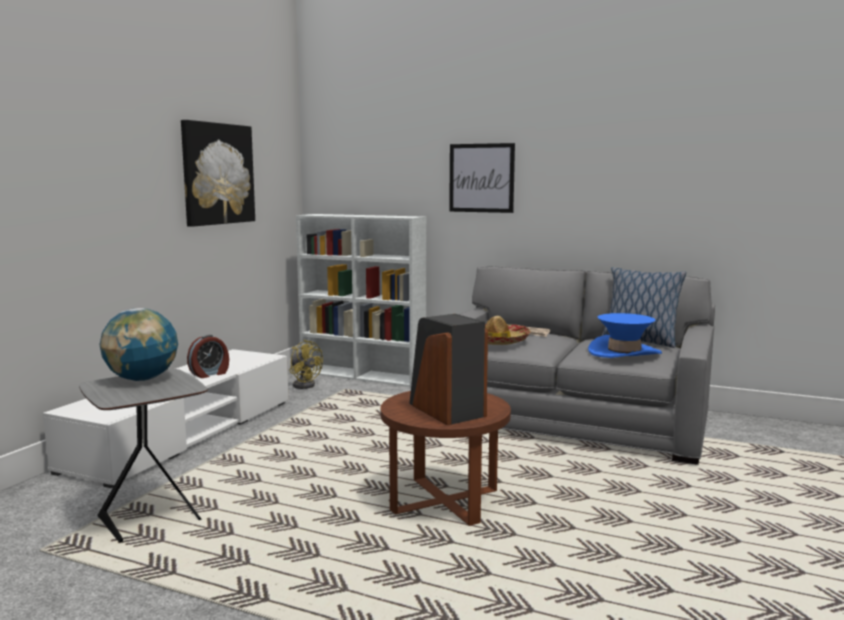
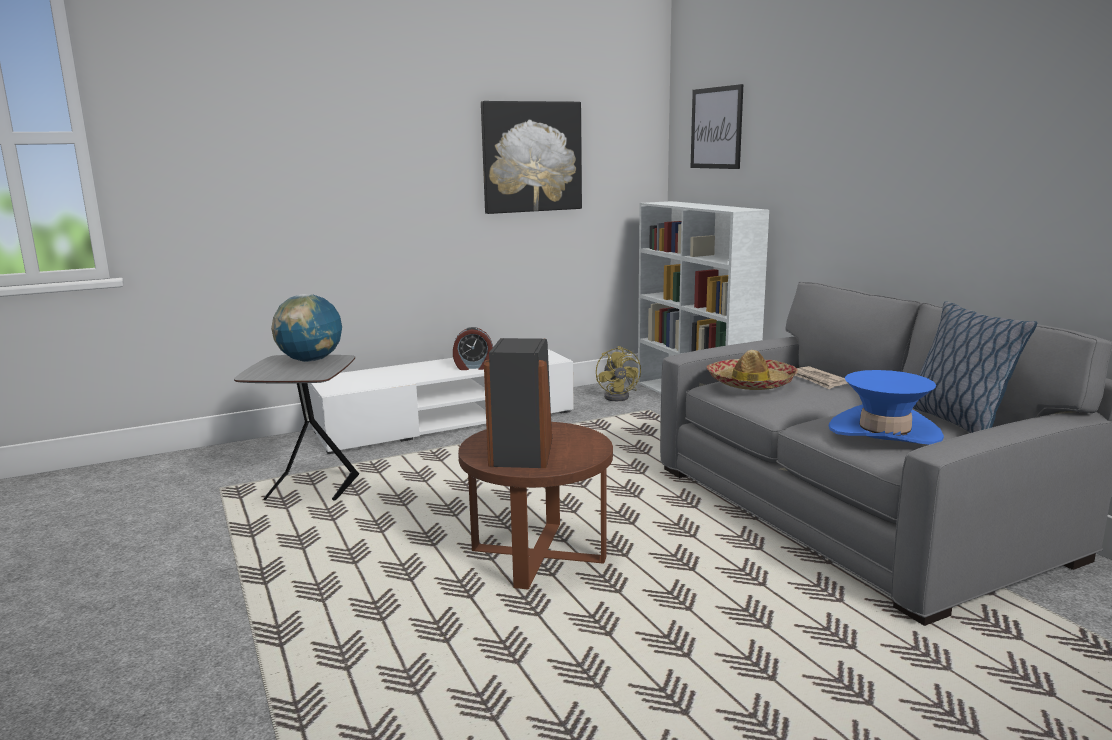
camera: 40 degrees right, 5 degrees up
picture [449,143,515,213] -> picture moved to [691,84,743,169]

